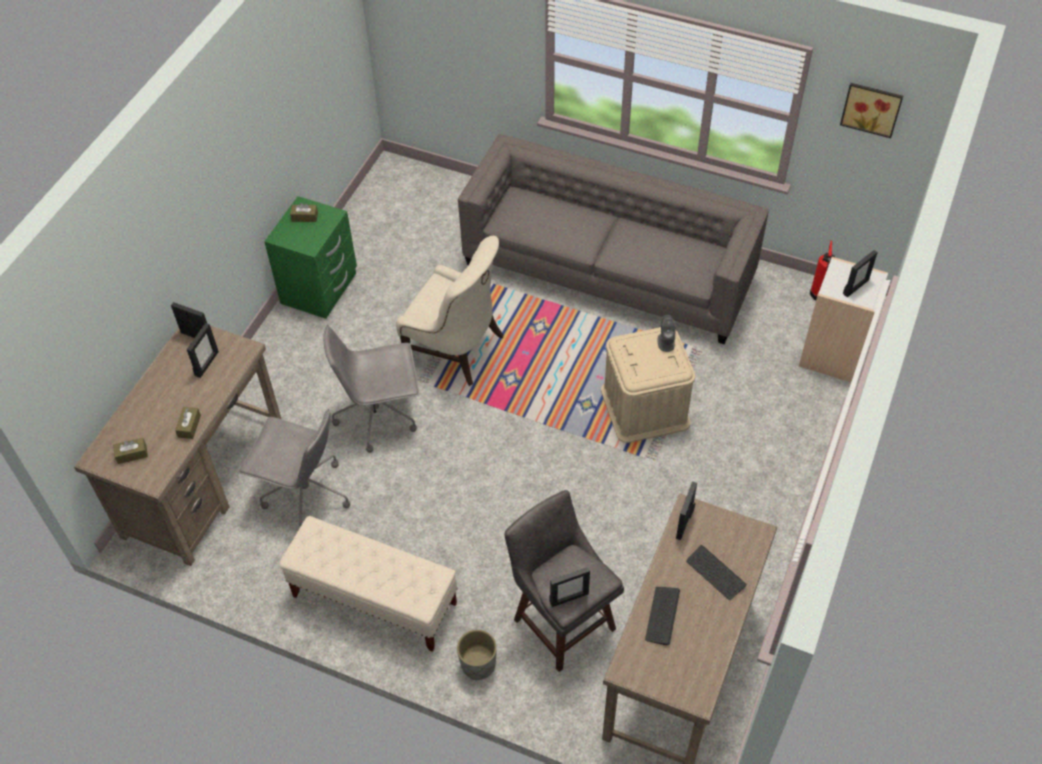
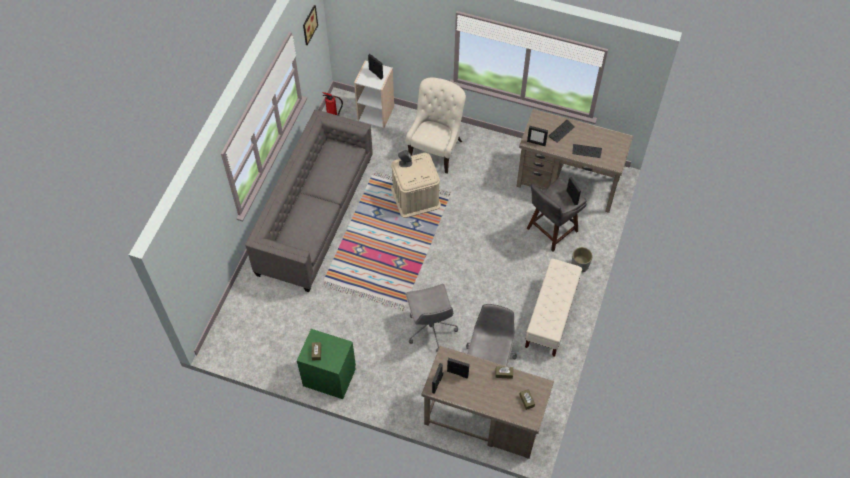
camera: 95 degrees left, 5 degrees up
beige armchair [396,236,503,386] -> beige armchair moved to [406,78,466,174]

